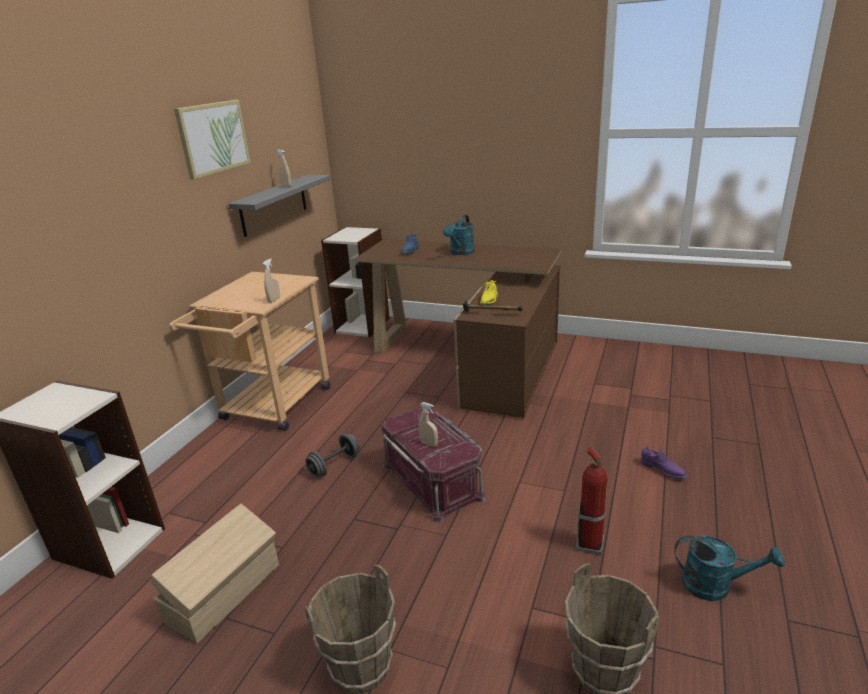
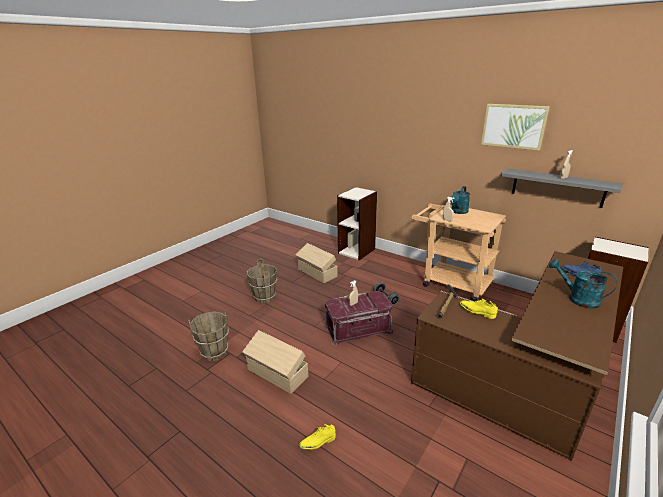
camera: 105 degrees right, 0 degrees up
fire extinguisher [576,447,608,555] -> beige storage box [242,330,308,394]
purple shoe [641,446,687,479] -> yellow shoe [299,424,336,450]
turquoise watering can [674,536,785,601] -> turquoise watering can moved to [451,186,470,214]

